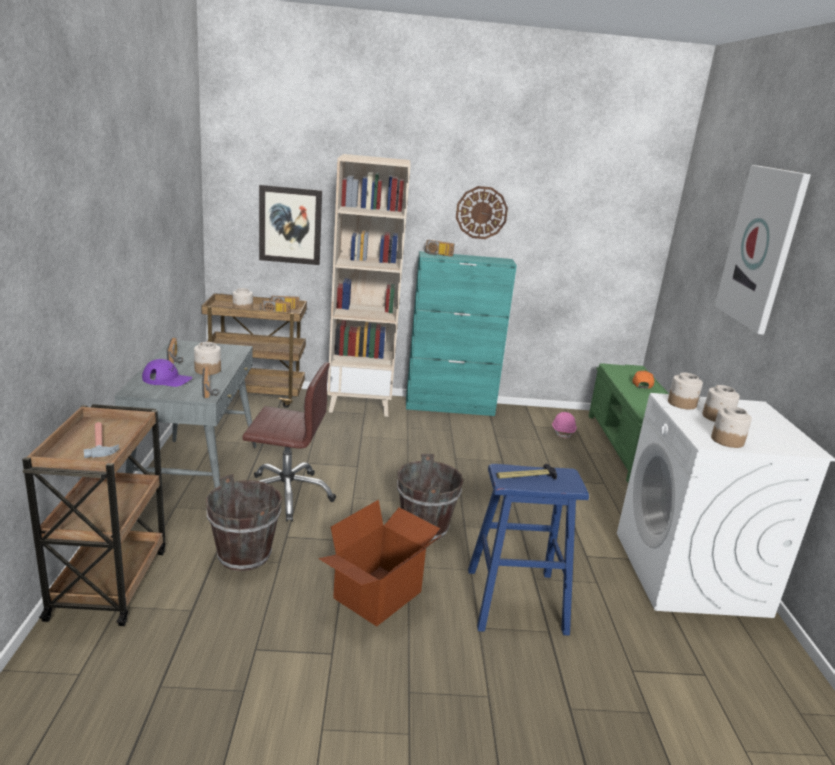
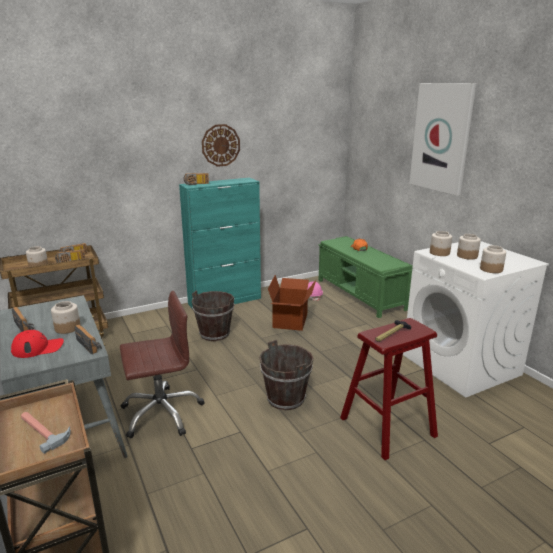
camera: 25 degrees left, 0 degrees up
purple cap [142,359,192,387] -> red cap [11,330,64,358]
brown bucket [205,474,282,571] -> brown bucket moved to [191,291,234,341]
picture [259,185,322,265] -> none
cardboard box [319,500,441,626] -> cardboard box moved to [268,275,316,331]
beige bookcase [327,154,411,417] -> none
blue stool [468,464,589,635] -> red stool [340,318,438,460]

